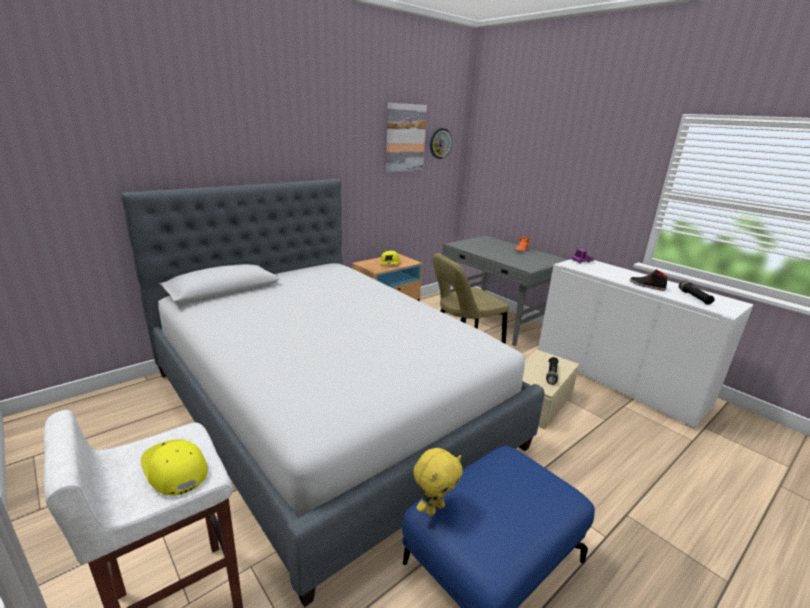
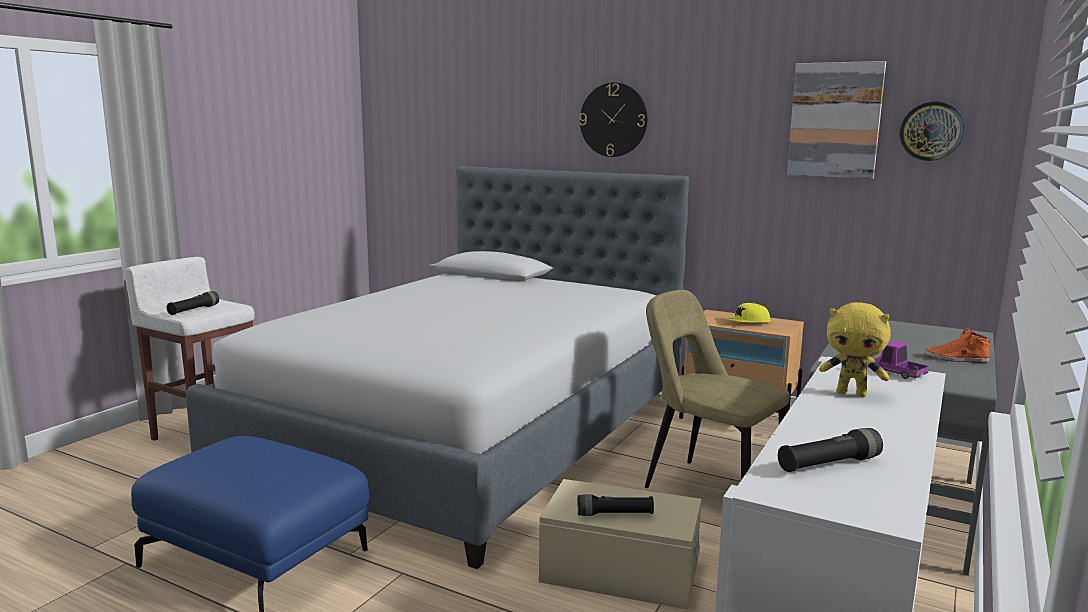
camera: 70 degrees right, 10 degrees down
yellow cap [141,439,208,496] -> black flashlight [167,291,219,315]
yellow plush toy [413,448,463,516] -> yellow plush toy moved to [819,302,891,397]
black shoe [630,269,668,291] -> none
none -> wall clock [579,82,648,157]

